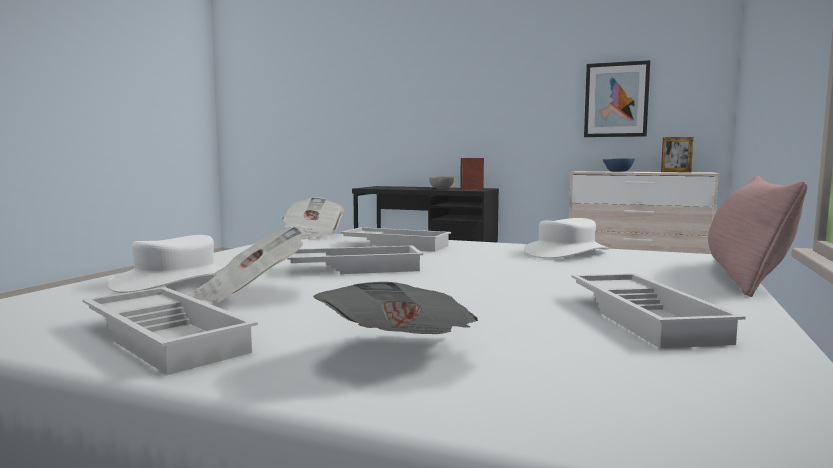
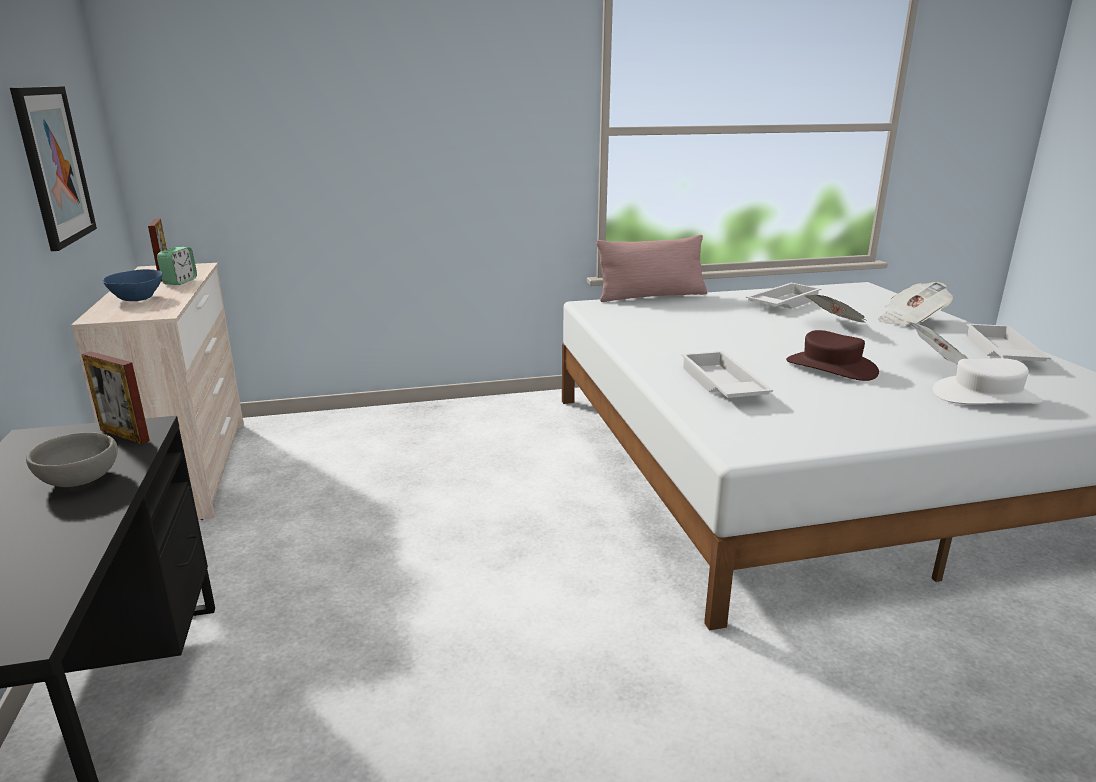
camera: 125 degrees left, 15 degrees up
newspaper [283,197,344,240] -> newspaper moved to [805,295,866,322]
white tray [287,245,423,274] -> brown hat [786,330,879,381]
white hat [524,218,609,258] -> none
none -> alarm clock [157,247,197,285]

